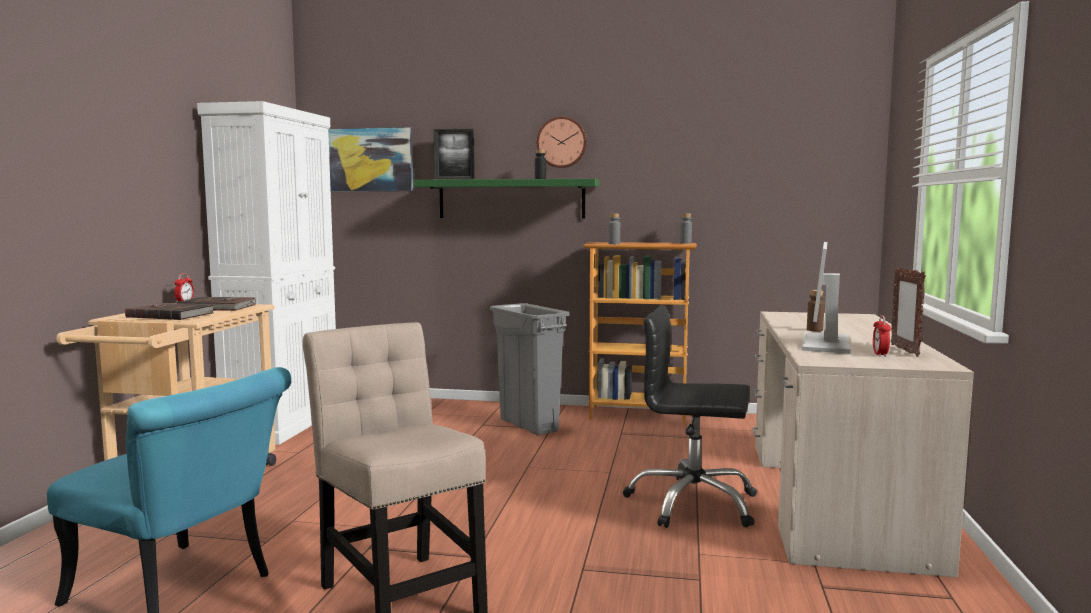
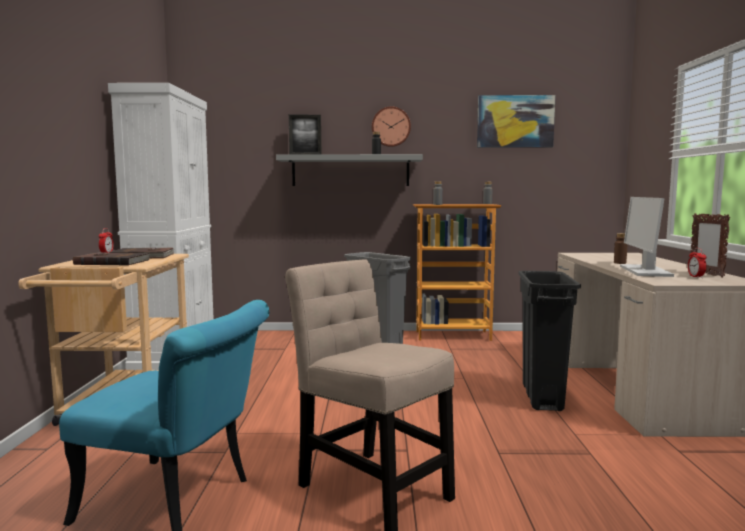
camera: 10 degrees left, 0 degrees up
picture [328,127,413,191] -> picture moved to [477,95,556,147]
green shelf [414,179,600,218] -> grey shelf [276,154,423,186]
black office chair [623,305,757,528] -> black trash can [518,271,581,411]

